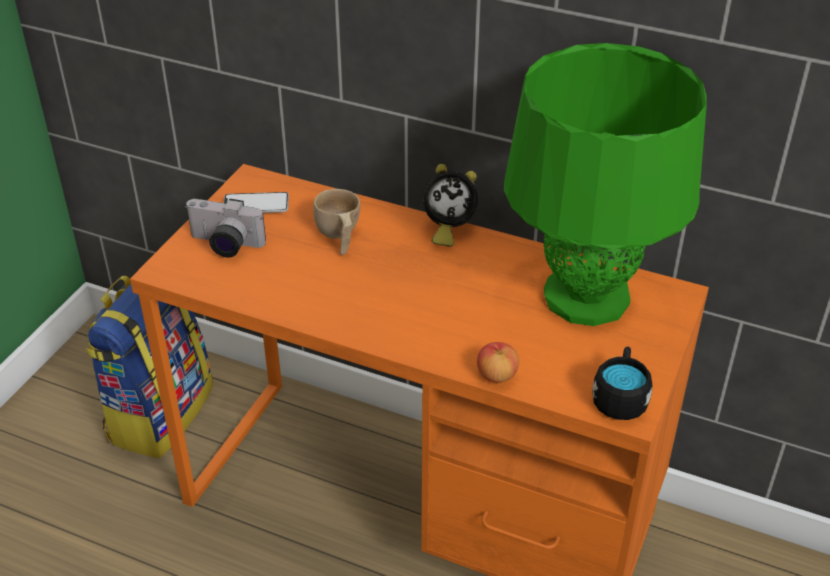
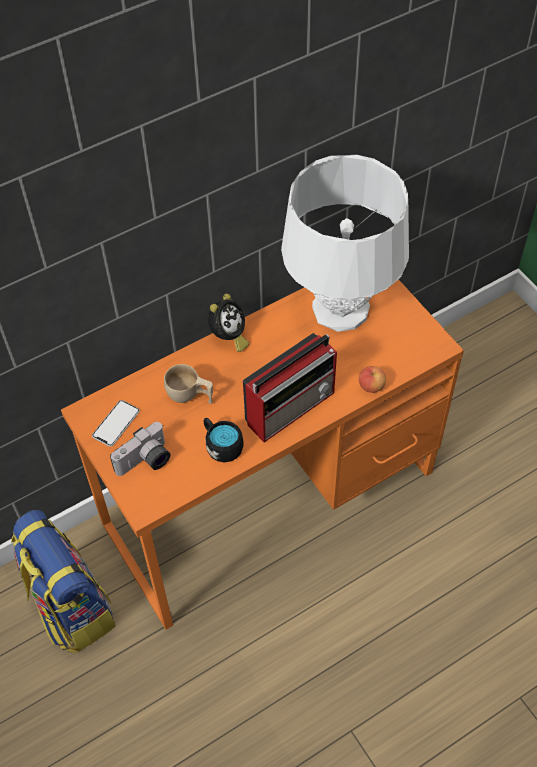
camera: 55 degrees left, 15 degrees up
green table lamp [504,43,706,326] -> white table lamp [281,155,409,332]
black mug [592,347,652,420] -> black mug moved to [203,418,244,462]
none -> radio [243,333,337,443]

